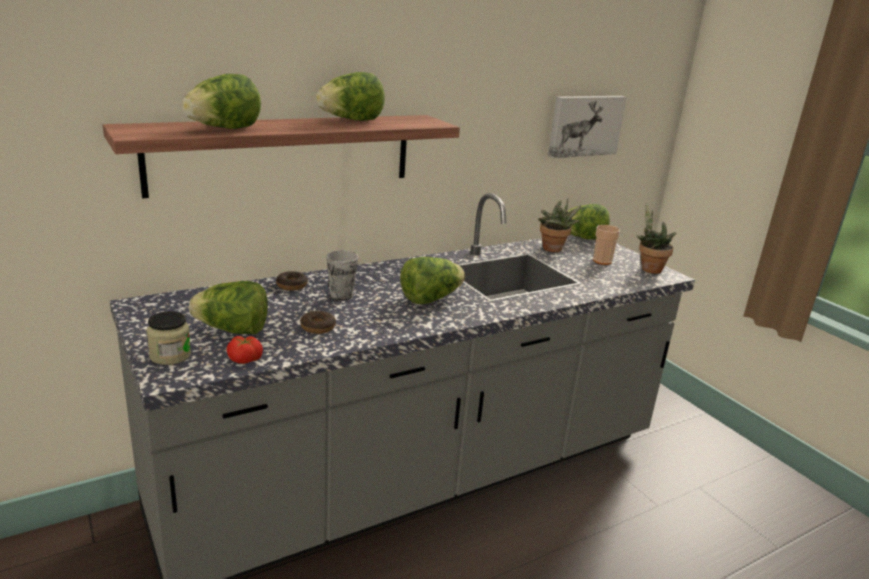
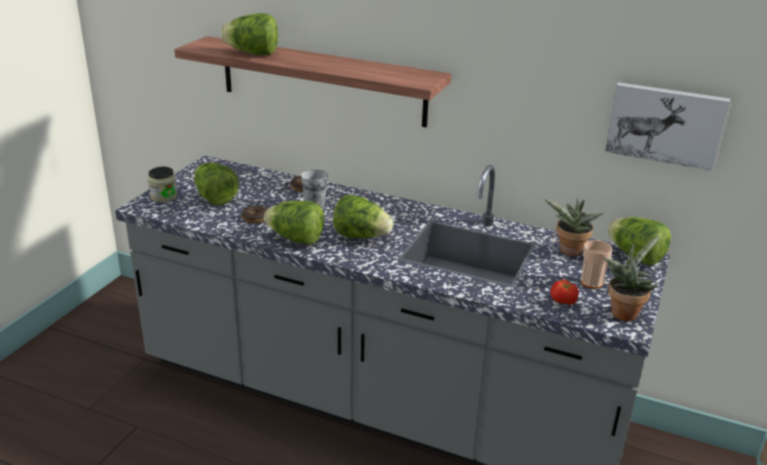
camera: 55 degrees right, 5 degrees up
tomato [227,336,263,364] -> tomato moved to [550,279,578,305]
lettuce [316,72,385,121] -> lettuce moved to [264,201,324,245]

